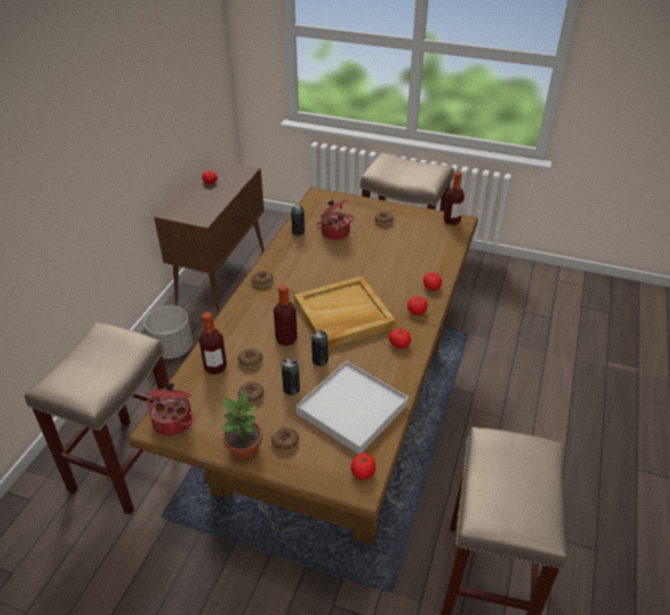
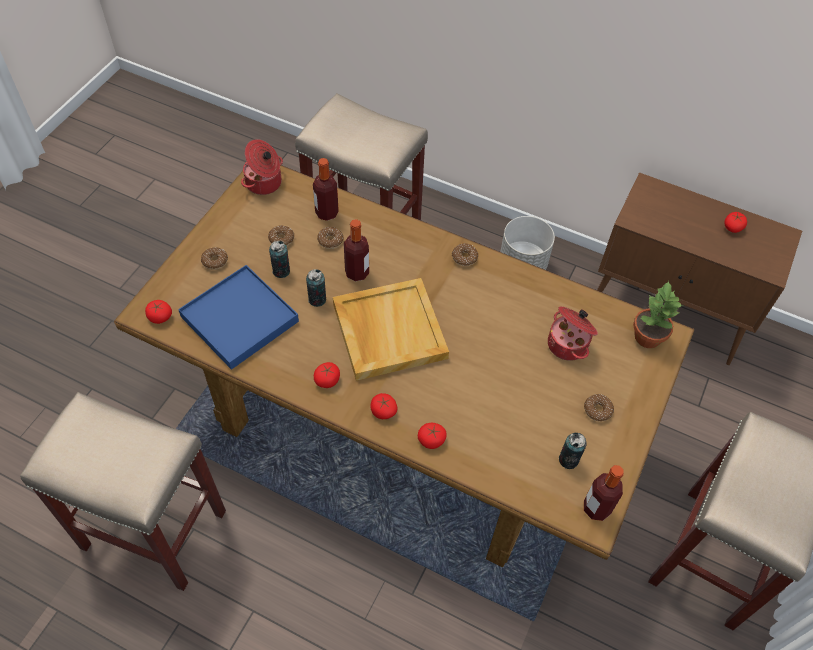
camera: 95 degrees right, 15 degrees up
potted plant [221,390,263,460] -> potted plant moved to [633,281,683,348]
can [291,205,305,236] -> can moved to [559,433,587,469]
white tray [296,361,409,454] -> blue tray [178,265,299,370]

